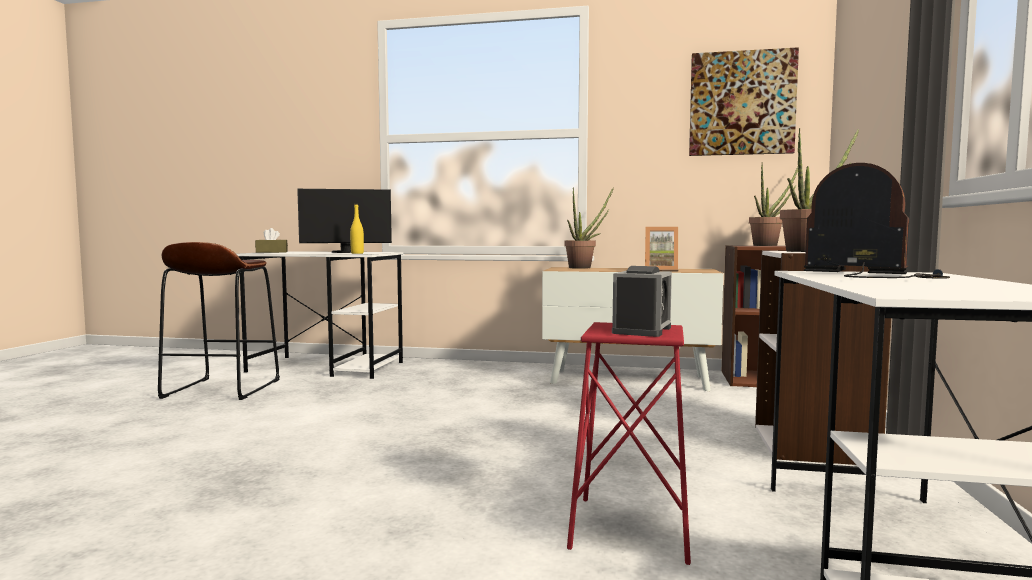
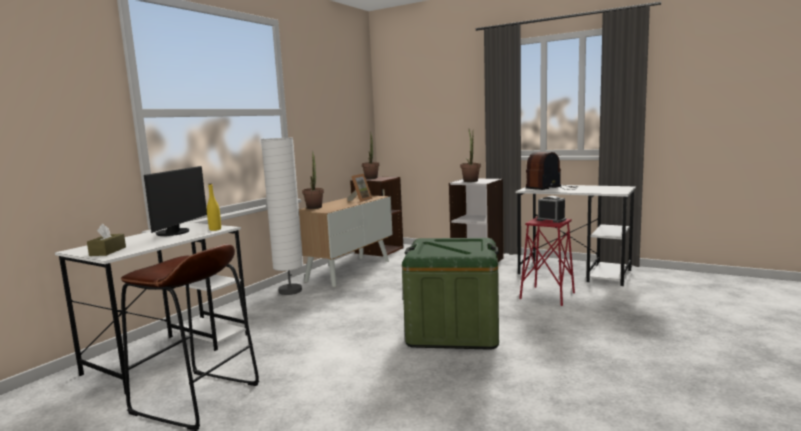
camera: 70 degrees left, 5 degrees up
picture [689,47,799,156] -> none
none -> white floor lamp [261,138,303,295]
none -> green storage box [402,238,499,350]

